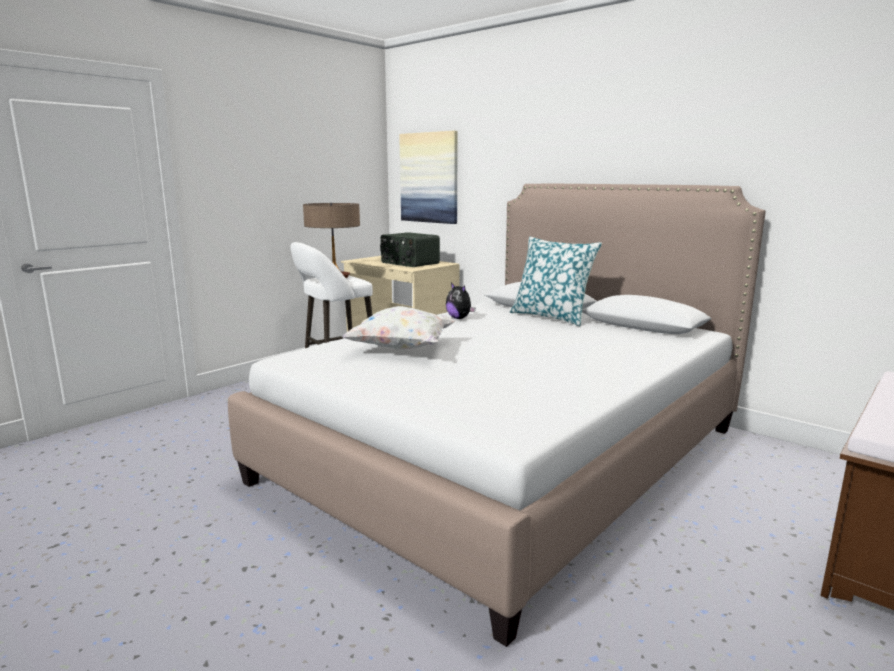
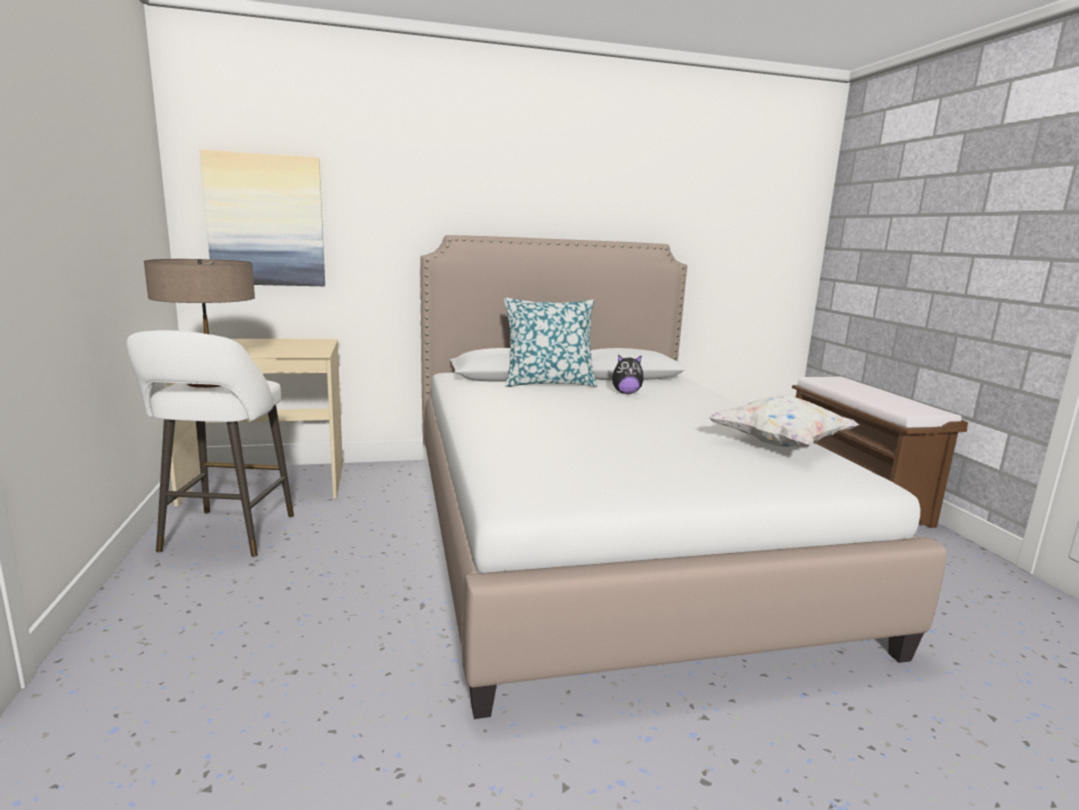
camera: 55 degrees left, 0 degrees up
white pillow [341,306,456,350] -> white pillow moved to [708,396,859,447]
radio [380,232,440,267] -> none
plush toy [446,283,475,319] -> plush toy moved to [612,354,644,394]

